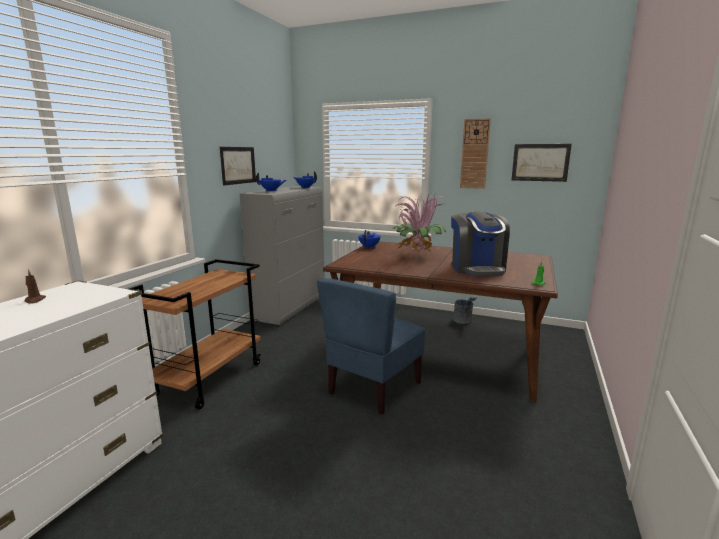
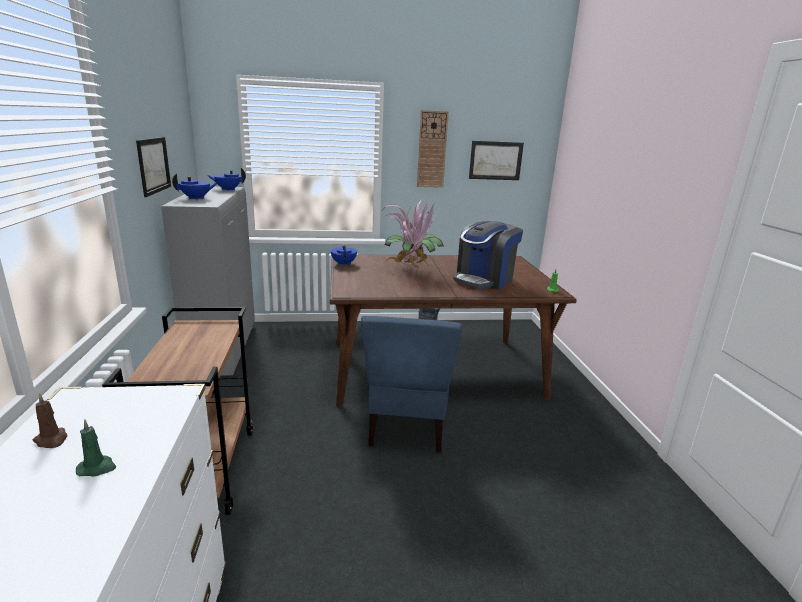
camera: 30 degrees left, 5 degrees up
coffee machine [451,211,510,276] -> coffee machine turned 75 degrees clockwise [453,221,523,289]
none -> green candle [76,419,116,477]

